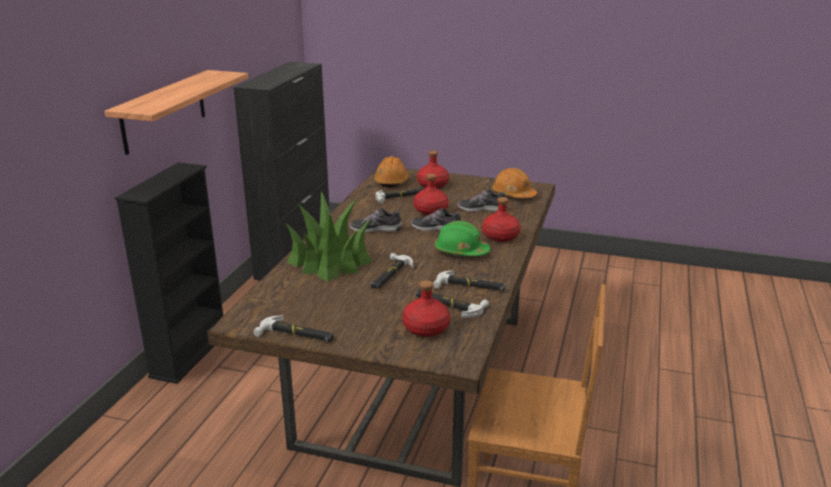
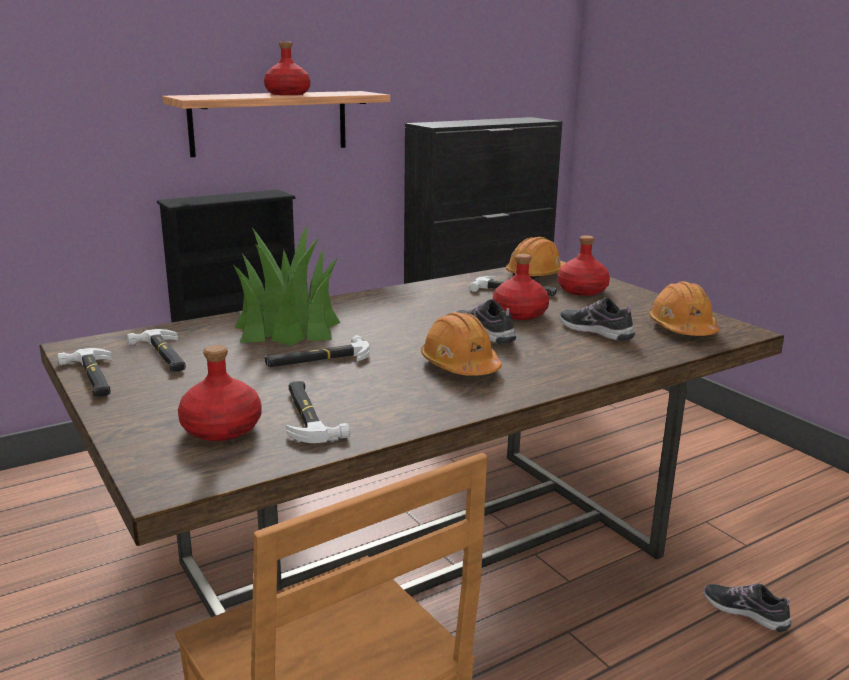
camera: 40 degrees right, 5 degrees down
shoe [349,208,402,233] -> shoe moved to [704,583,791,632]
hammer [433,271,506,292] -> hammer moved to [127,329,186,372]
green hard hat [434,221,490,256] -> orange hard hat [421,312,502,376]
red bottle [482,197,521,242] -> red bottle moved to [264,42,310,95]

